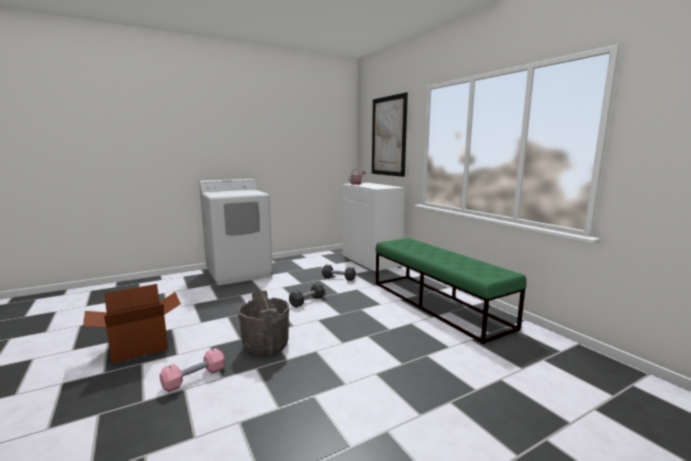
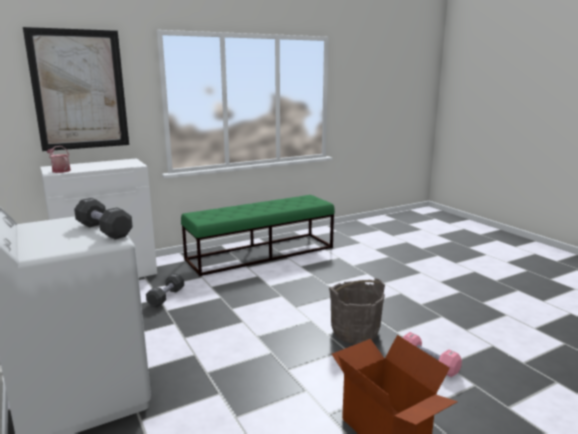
camera: 90 degrees left, 5 degrees up
black dumbbell [289,283,325,308] -> black dumbbell moved to [74,198,133,239]

